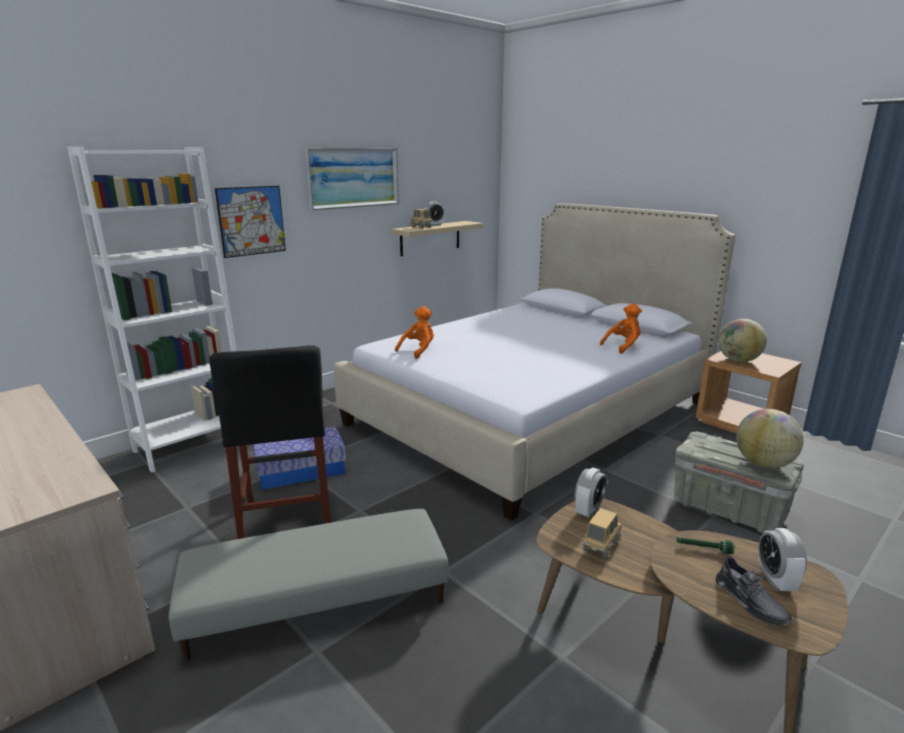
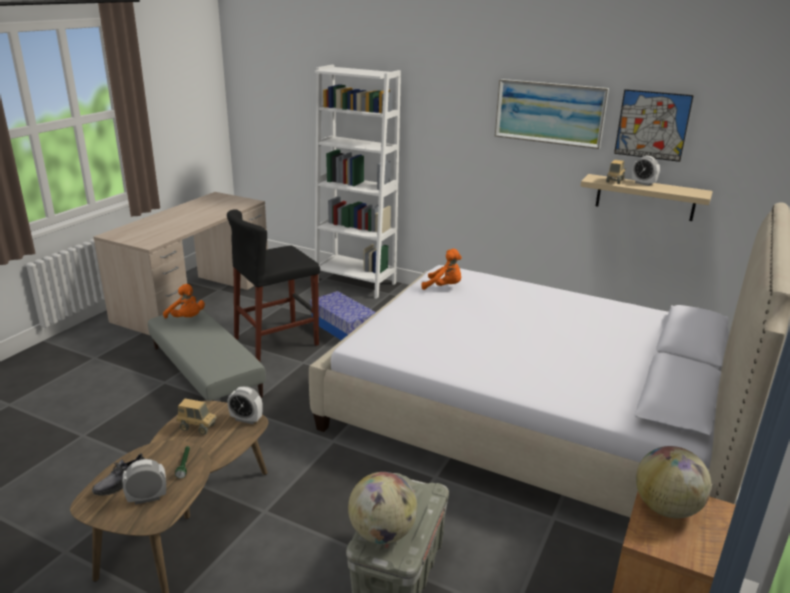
camera: 70 degrees right, 5 degrees up
picture [215,186,286,258] -> picture moved to [614,89,694,162]
orange plush toy [600,304,642,354] -> orange plush toy moved to [163,284,205,319]

